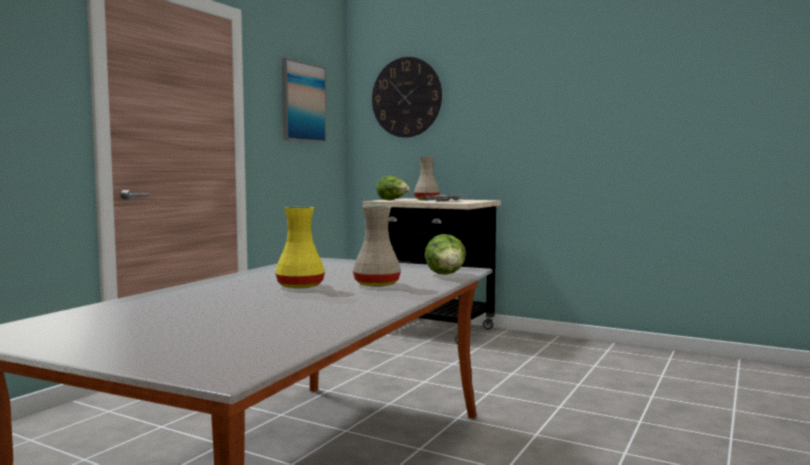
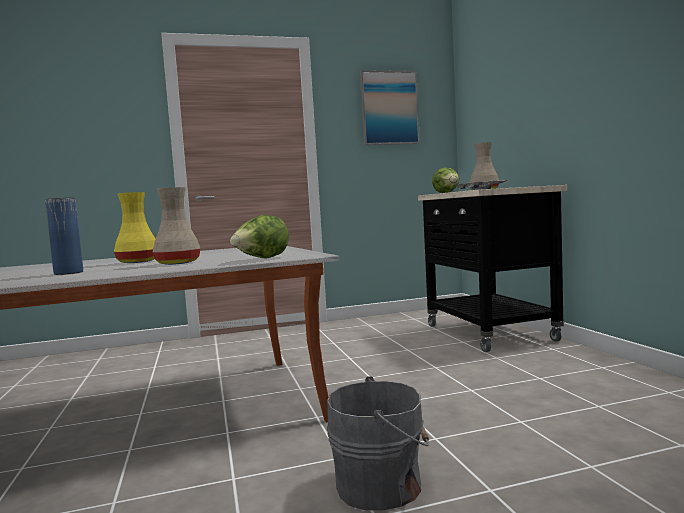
camera: 45 degrees right, 0 degrees up
wall clock [372,57,442,137] -> none
none -> blue vase [45,198,83,275]
none -> grey bucket [327,376,429,510]

